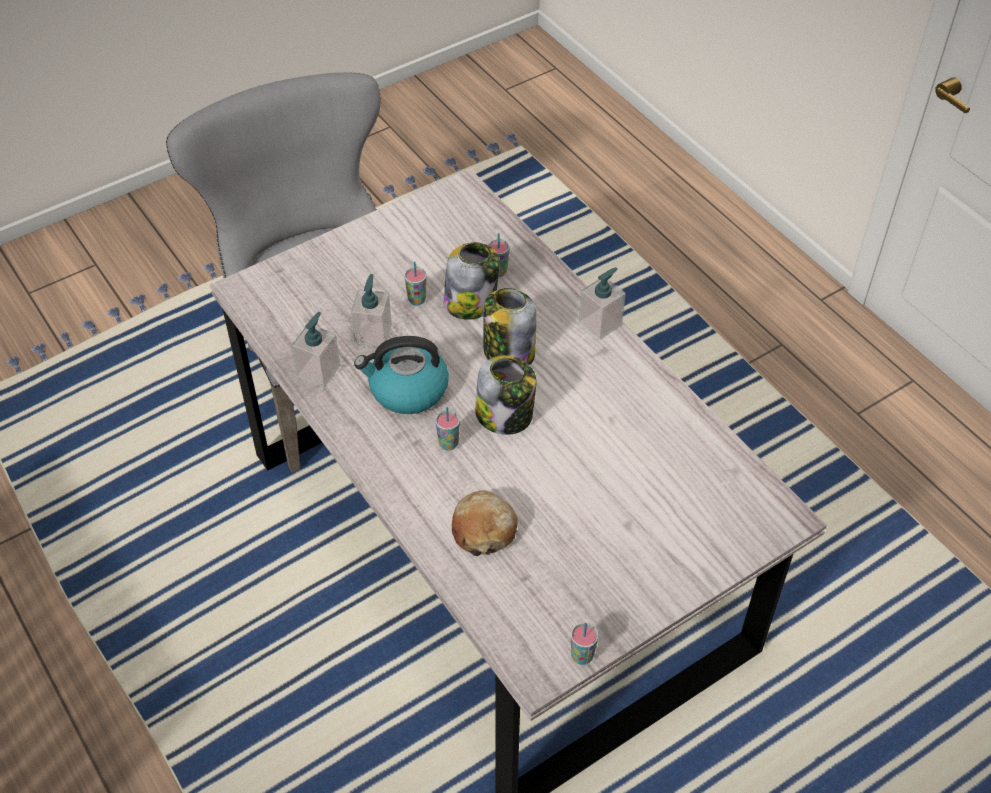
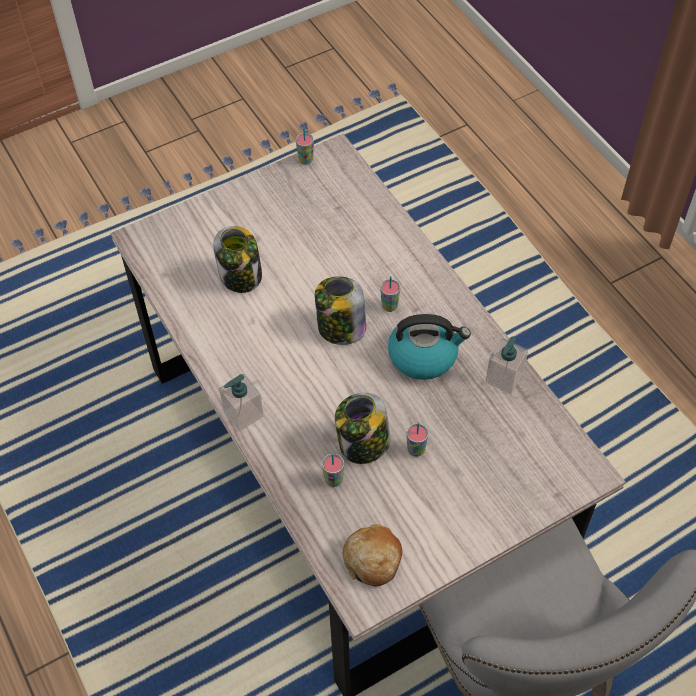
camera: 175 degrees left, 5 degrees up
soap dispenser [351,274,392,347] -> none
bread [452,491,518,556] -> bread moved to [343,524,402,587]
jar [483,288,536,365] -> jar moved to [213,226,262,293]

